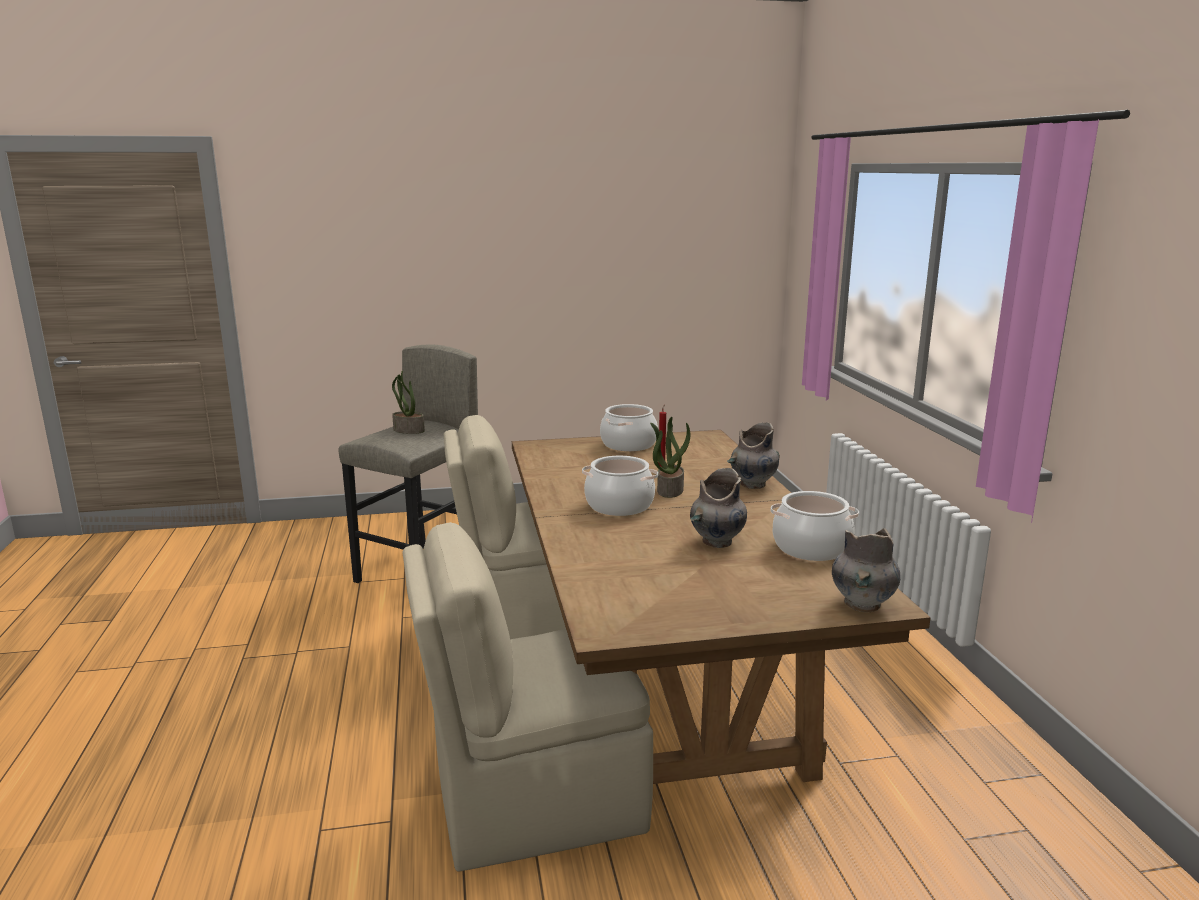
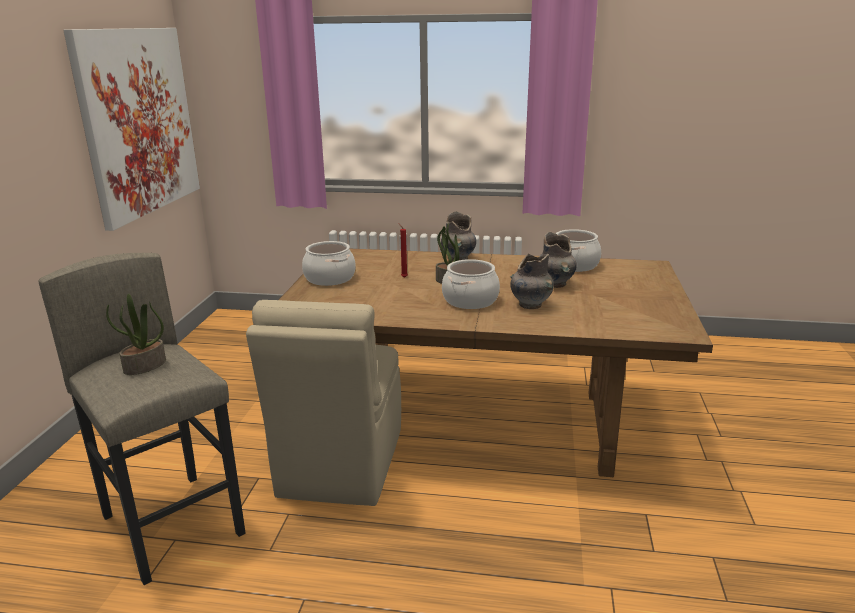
camera: 70 degrees left, 5 degrees up
beige chair [402,522,653,872] -> none
grey vase [832,528,901,612] -> grey vase moved to [510,254,554,309]
none -> picture [63,28,200,231]

